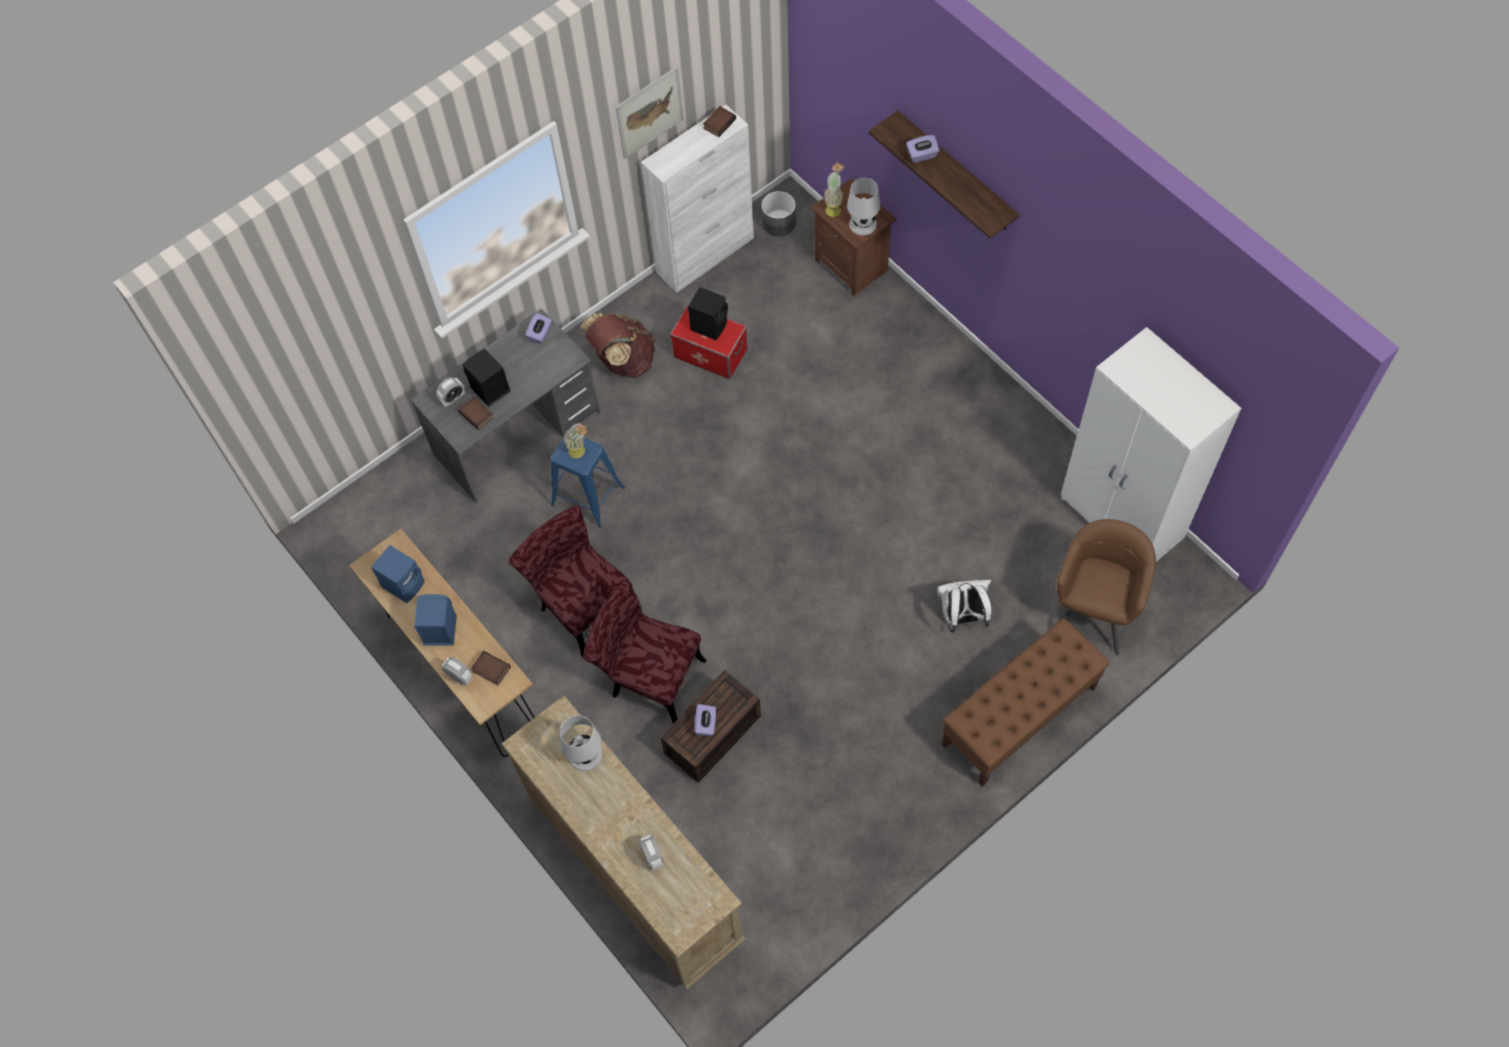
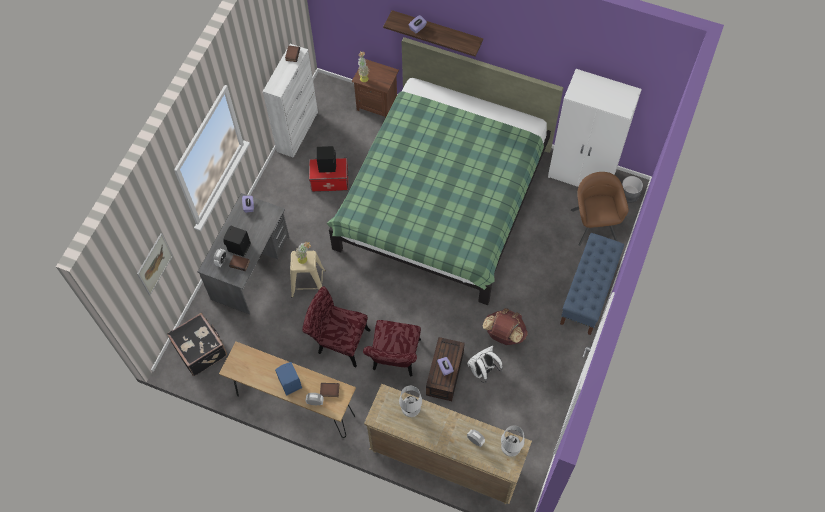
camera: 30 degrees left, 0 degrees up
blue speaker [371,545,425,603] -> none
blue stool [551,435,625,527] -> beige stool [290,251,326,297]
brown backpack [580,313,655,378] -> brown backpack moved to [483,308,528,345]
red chair [583,580,706,724] -> red chair turned 75 degrees counterclockwise [363,320,421,377]
picture [616,66,684,159] -> picture moved to [137,233,173,295]
grey planter [761,191,796,236] -> grey planter moved to [622,176,643,203]
white table lamp [847,178,880,235] -> white table lamp moved to [501,425,525,457]
white backpack [937,580,992,633] -> white backpack moved to [467,346,503,383]
brown bench [942,618,1110,787] -> blue bench [560,233,624,335]
none -> black suitcase [167,313,227,376]
none -> green bed [326,37,563,305]

